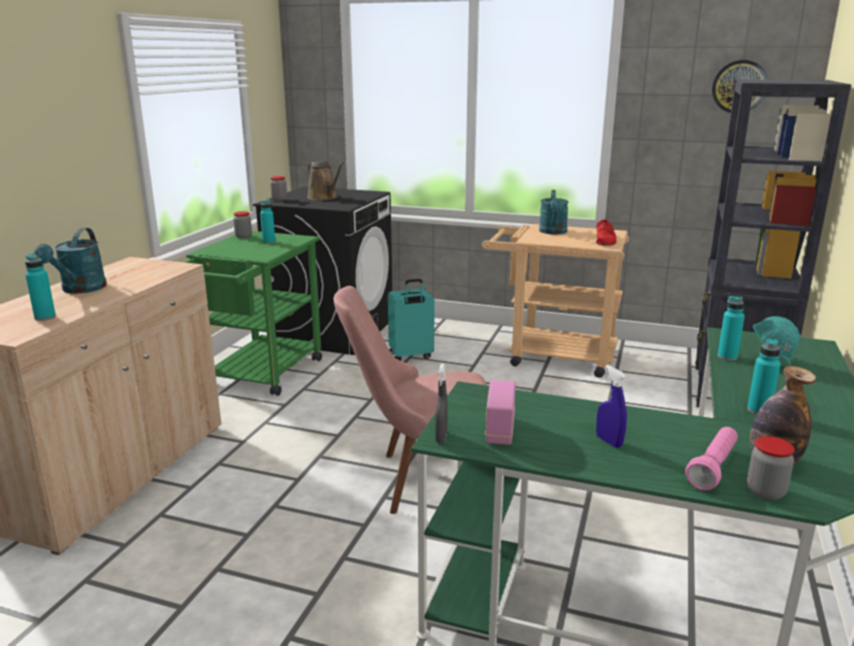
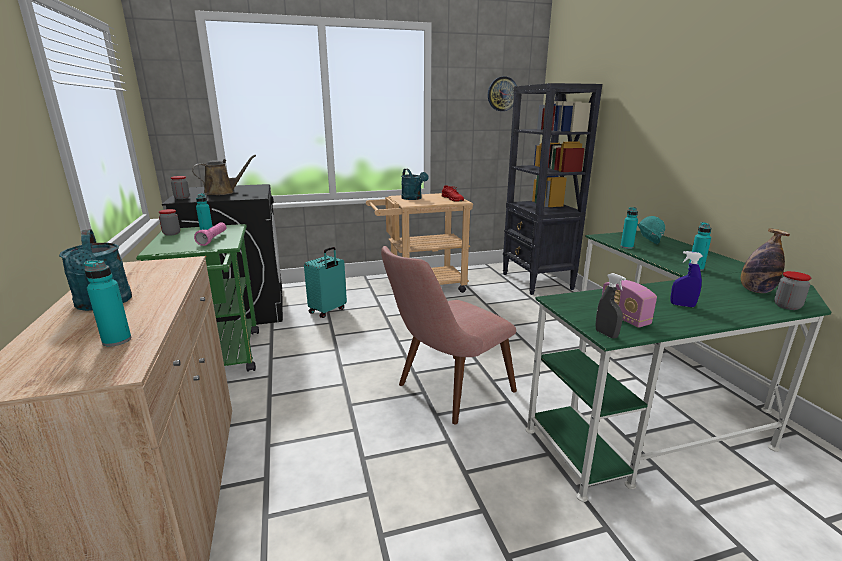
camera: 35 degrees left, 0 degrees up
brown watering can [307,161,344,200] -> brown watering can turned 45 degrees counterclockwise [192,155,256,195]
pink flashlight [685,427,738,490] -> pink flashlight moved to [194,222,226,246]

